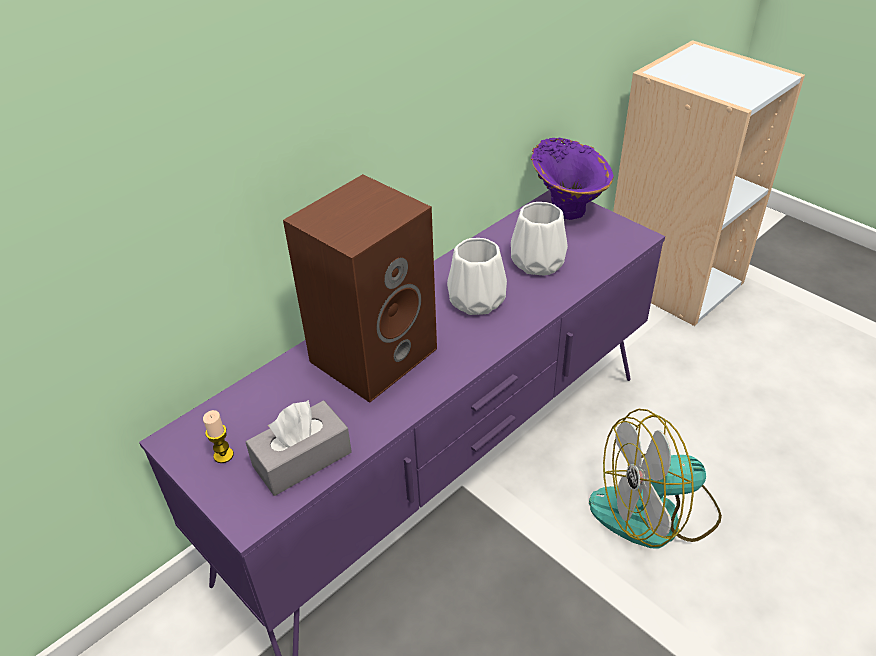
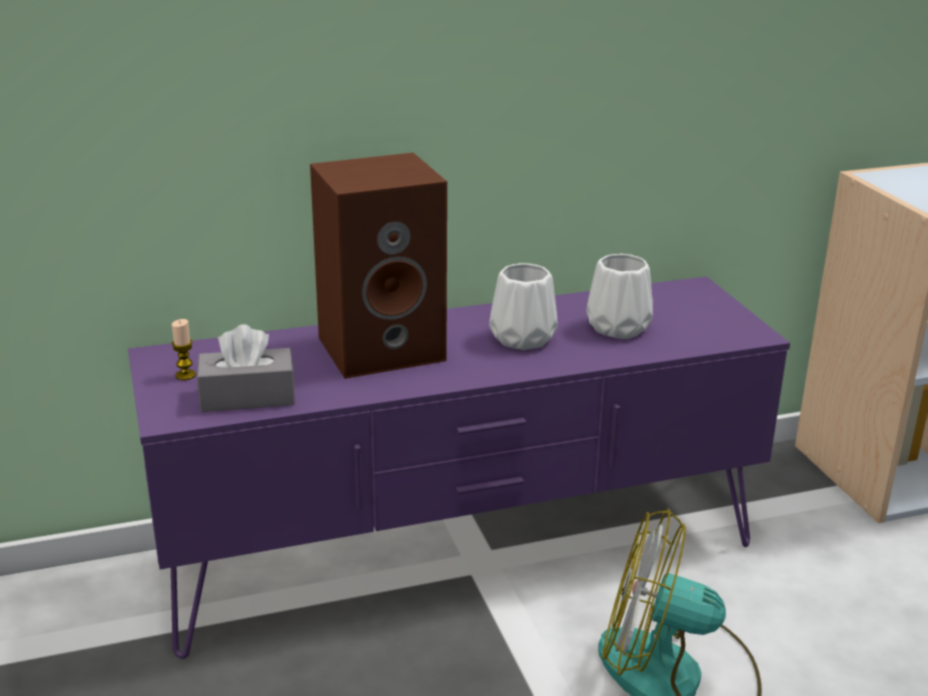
camera: 25 degrees right, 15 degrees down
purple vase [531,138,614,220] -> none

